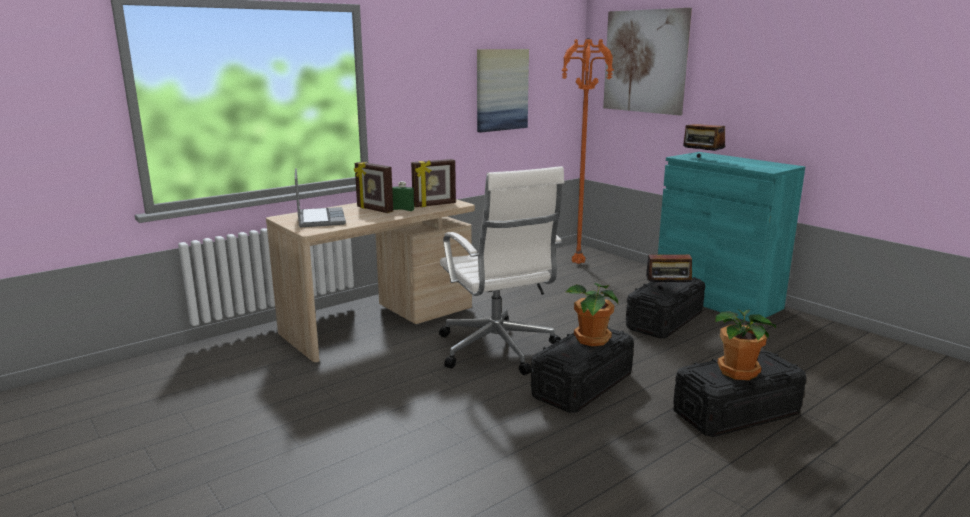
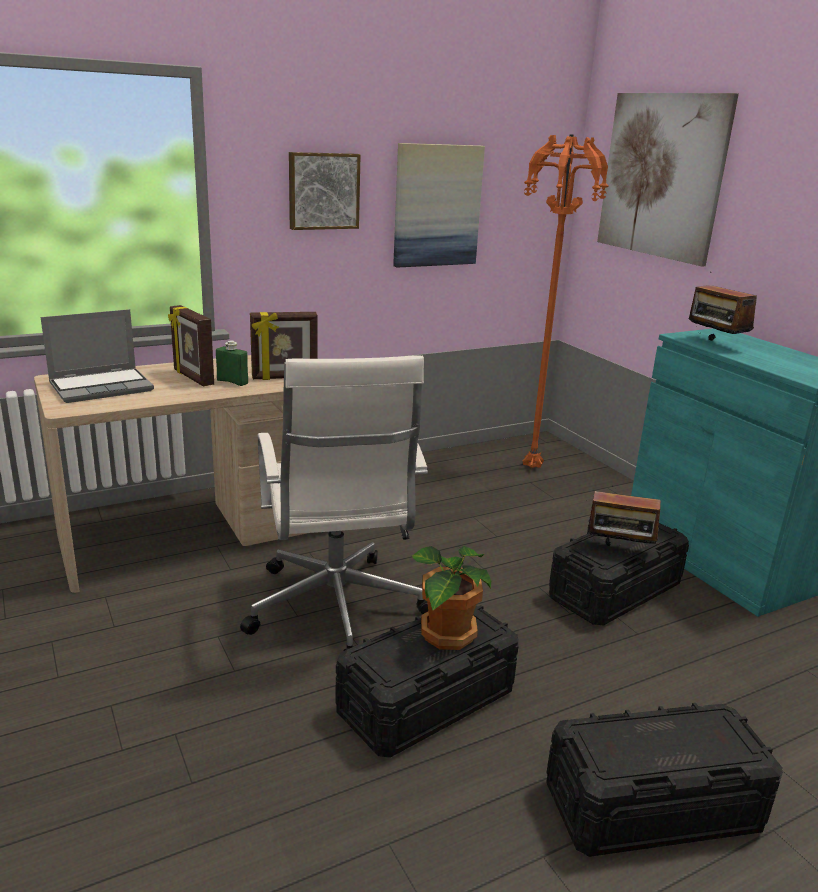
camera: 10 degrees right, 5 degrees up
laptop [295,168,346,227] -> laptop turned 60 degrees clockwise [40,309,154,403]
potted plant [715,309,776,380] -> none
none -> picture [289,152,361,230]

